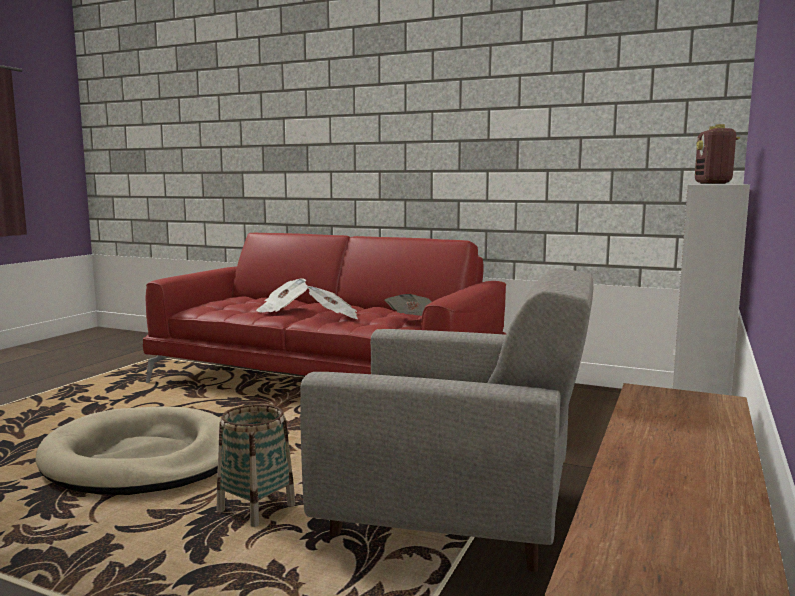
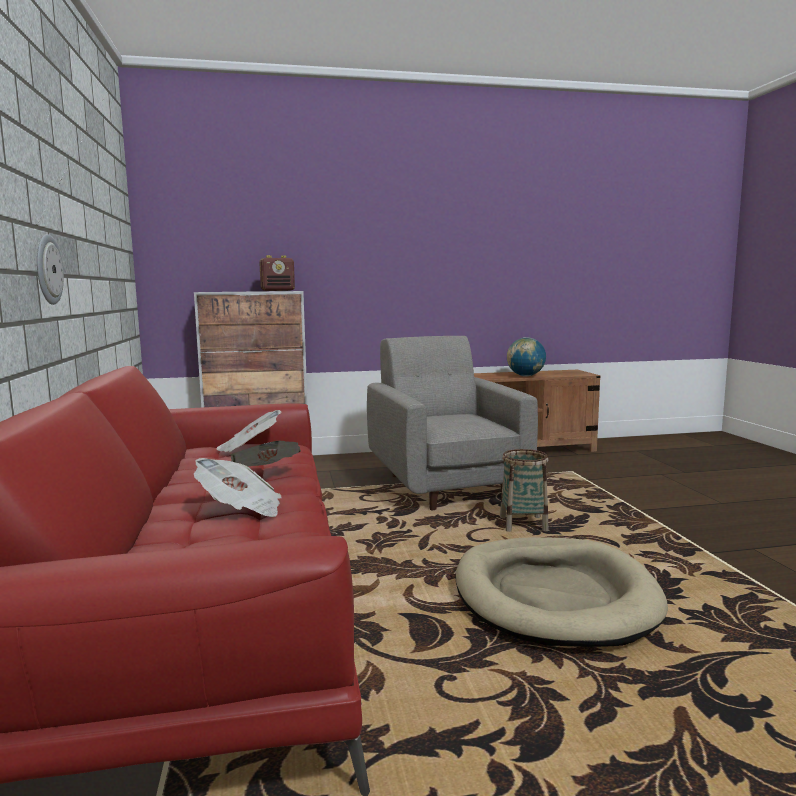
camera: 125 degrees left, 0 degrees up
none -> wall clock [37,234,64,305]
none -> globe [507,337,546,377]

